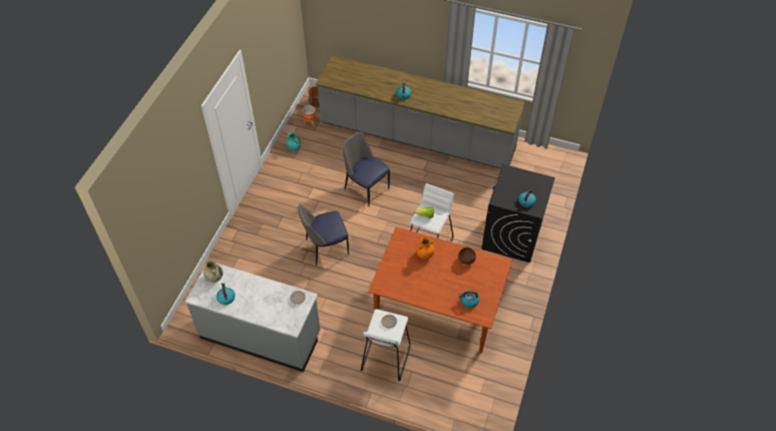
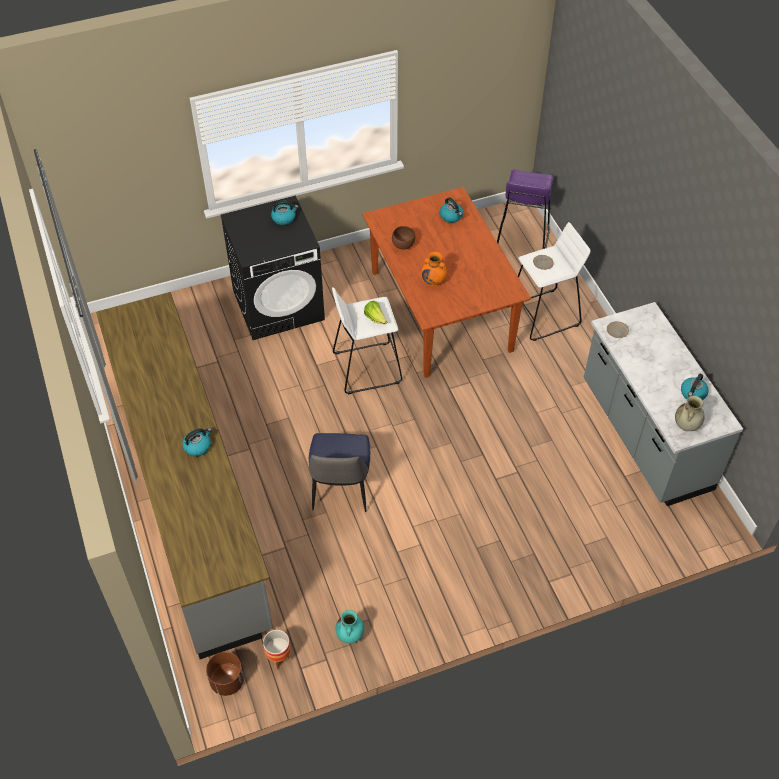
camera: 130 degrees left, 0 degrees up
chair [298,204,349,266] -> none
none -> purple stool [497,169,553,249]

